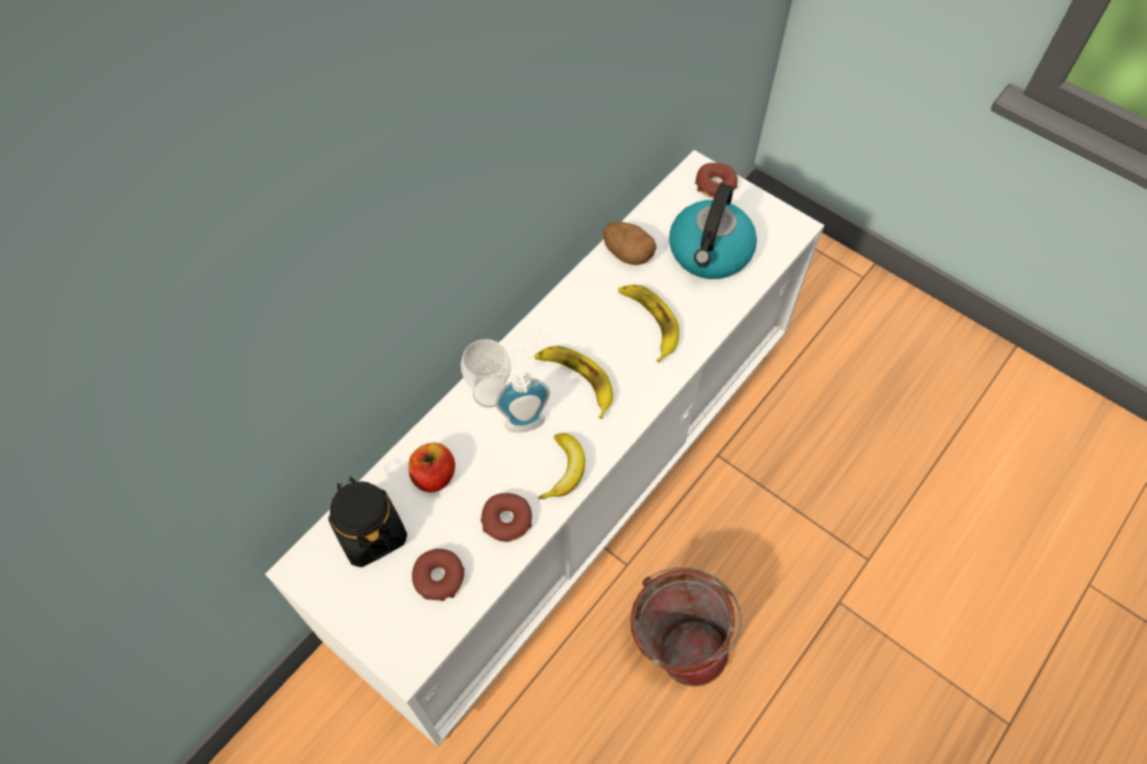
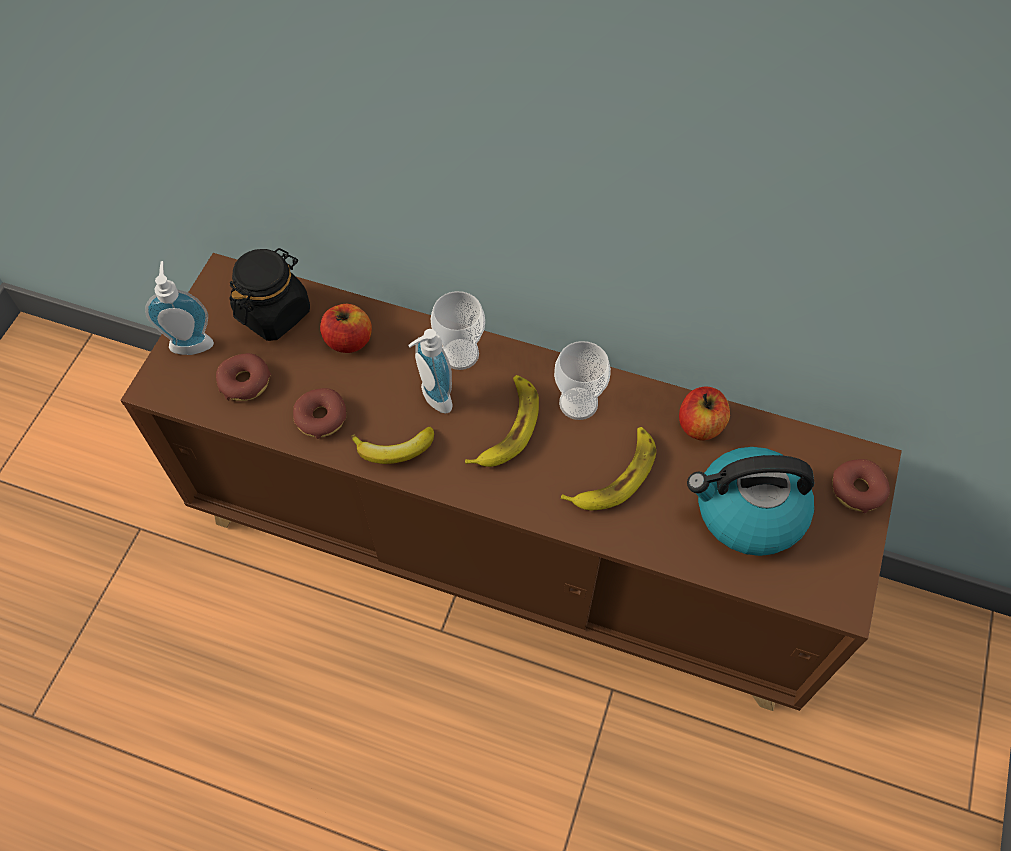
camera: 70 degrees right, 0 degrees up
white cabinet [265,150,824,747] -> brown cabinet [120,253,902,711]
potato [603,221,657,265] -> apple [679,387,730,441]
bucket [630,568,742,686] -> none
none -> soap dispenser [145,261,214,355]
none -> cup [554,341,611,420]

